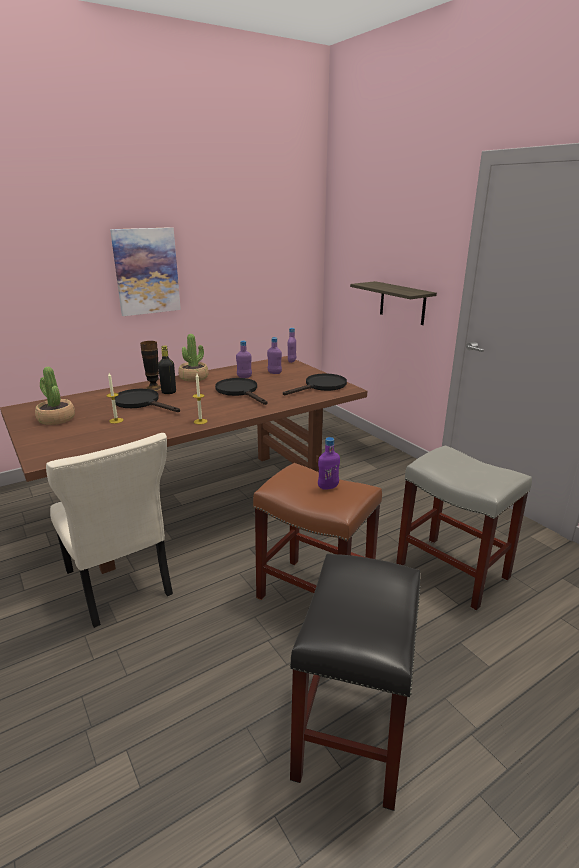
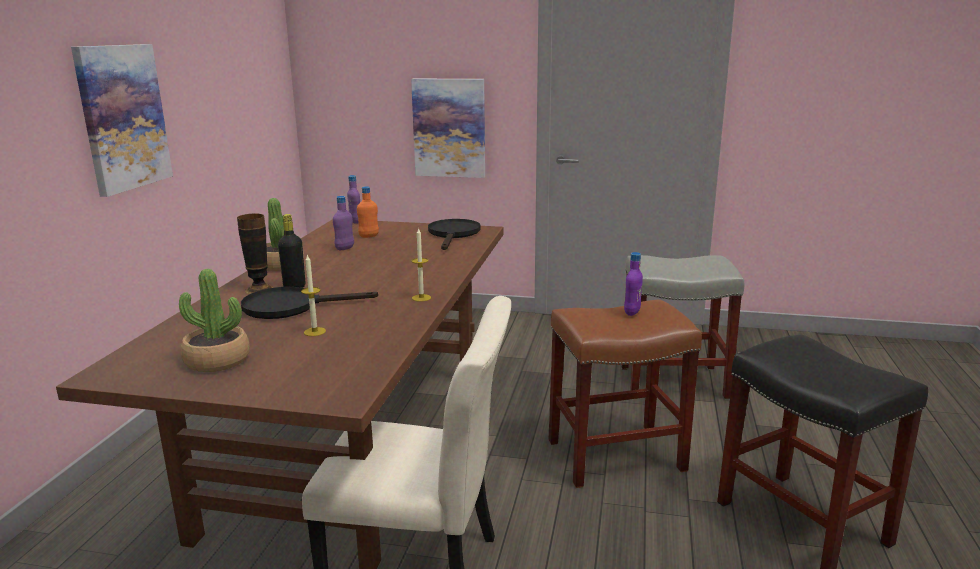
camera: 45 degrees left, 5 degrees down
black frying pan [215,378,268,405] -> none
purple bottle [267,337,282,374] -> orange bottle [357,186,379,238]
shelf [350,281,437,325] -> picture [411,79,485,178]

